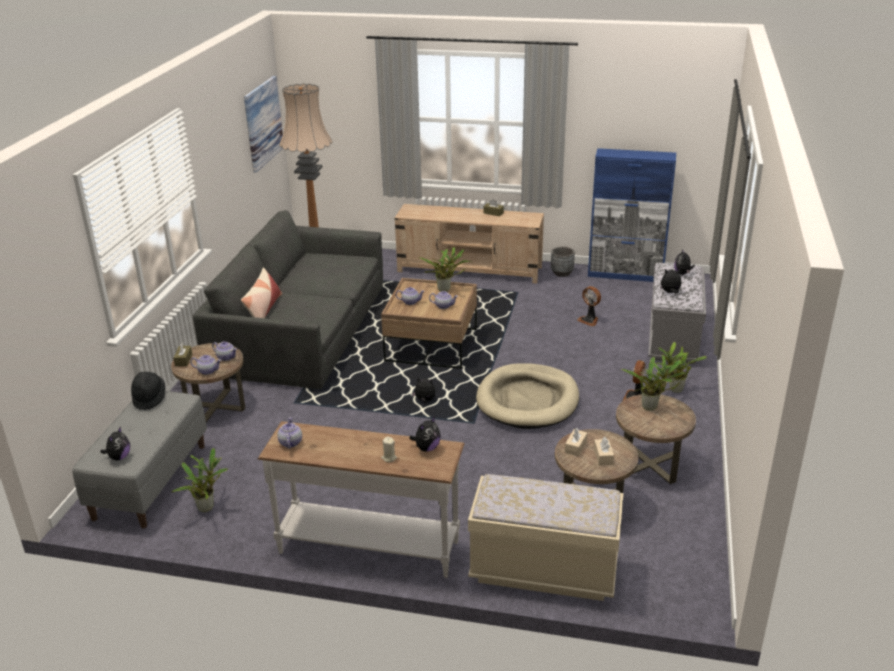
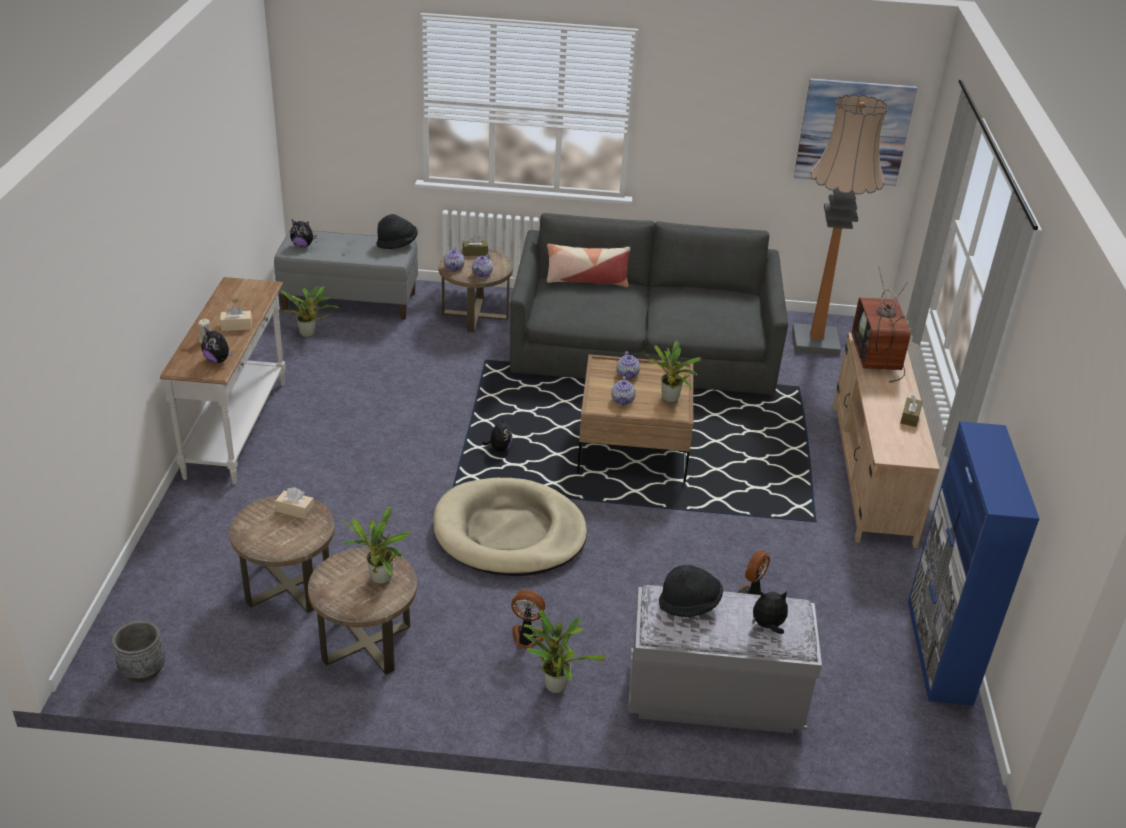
camera: 80 degrees right, 5 degrees up
teapot [277,417,302,449] -> none
beige bench [468,474,624,601] -> none
grey planter [551,246,575,277] -> grey planter moved to [112,620,165,682]
beige tissue box [594,436,614,465] -> beige tissue box moved to [220,305,252,331]
plush toy [660,269,681,293] -> black hat [659,565,723,617]
none -> television [852,267,910,383]

